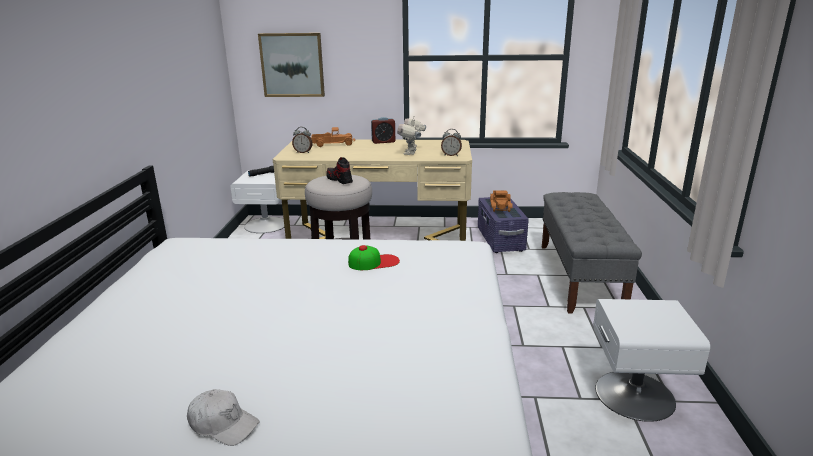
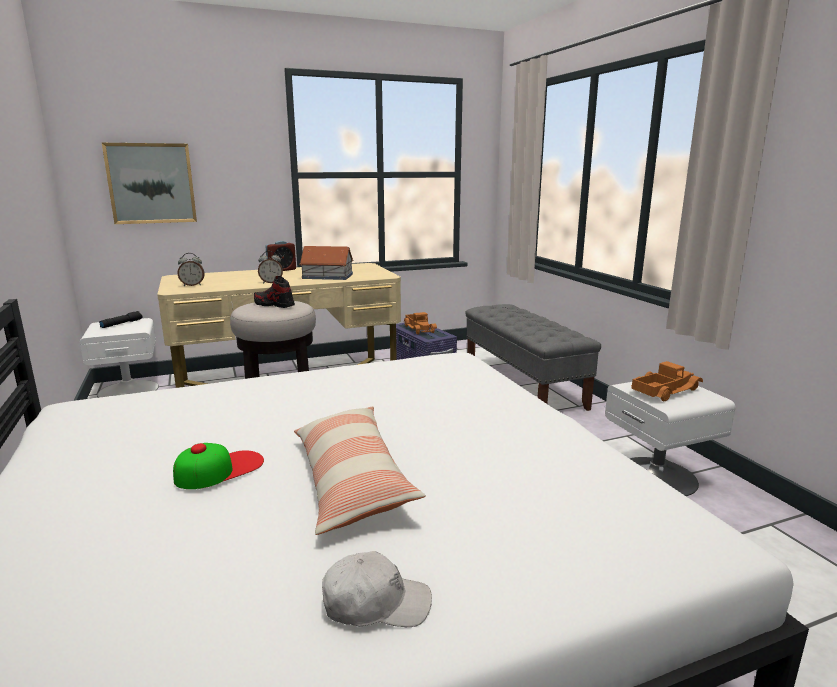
camera: 25 degrees left, 5 degrees down
toy truck [311,127,355,147] -> toy truck moved to [631,361,703,401]
cap [348,245,400,270] -> cap moved to [173,443,264,489]
toy robot [397,115,426,155] -> toy house [299,246,354,280]
alarm clock [441,129,462,156] -> alarm clock moved to [258,251,283,283]
none -> pillow [294,407,426,535]

